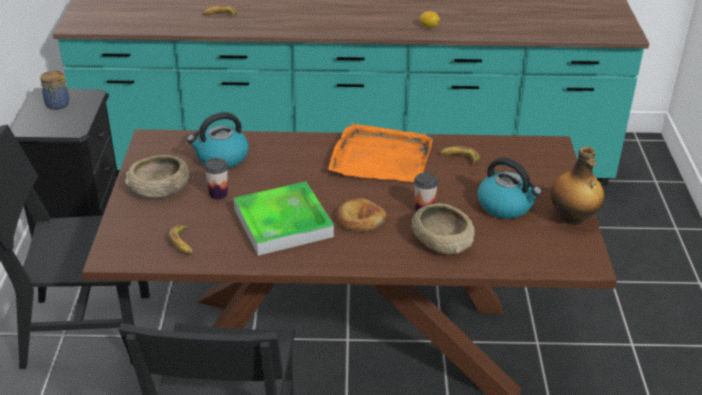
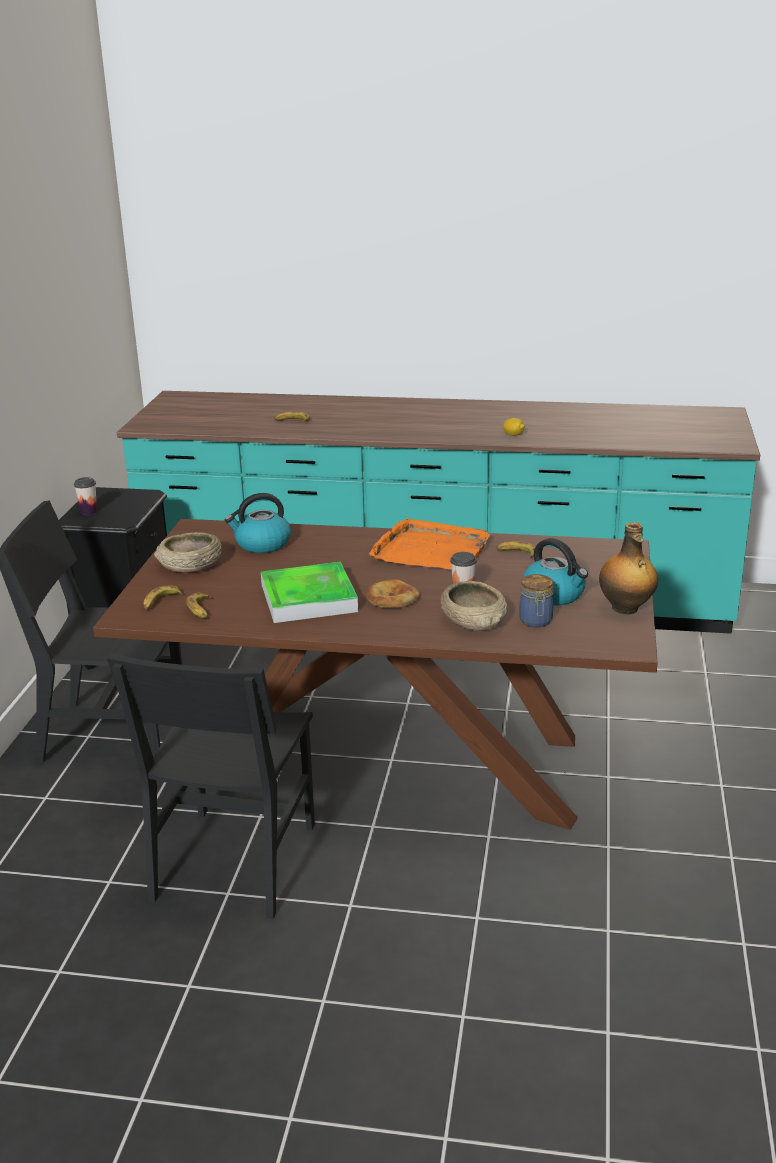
camera: 10 degrees right, 10 degrees down
jar [40,71,70,110] -> jar moved to [519,574,553,627]
cup [204,158,228,200] -> cup moved to [74,477,97,515]
none -> banana [144,586,182,610]

